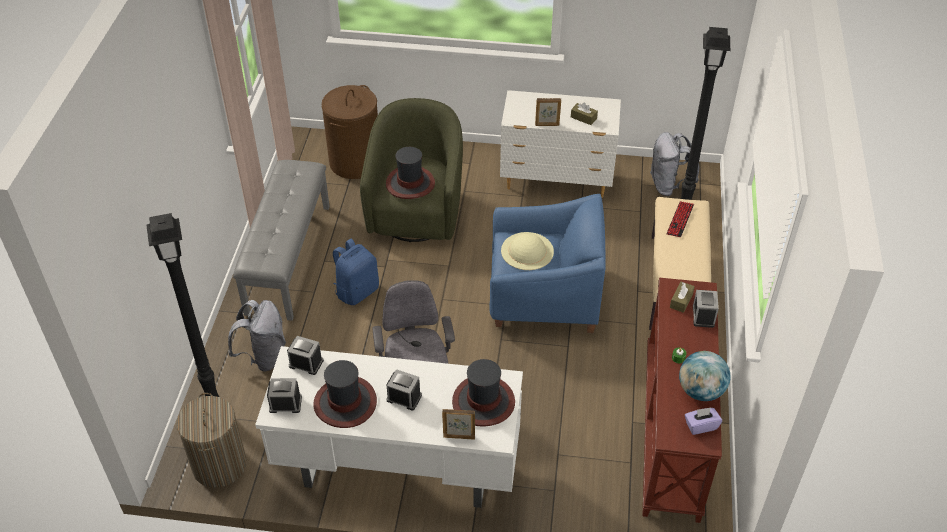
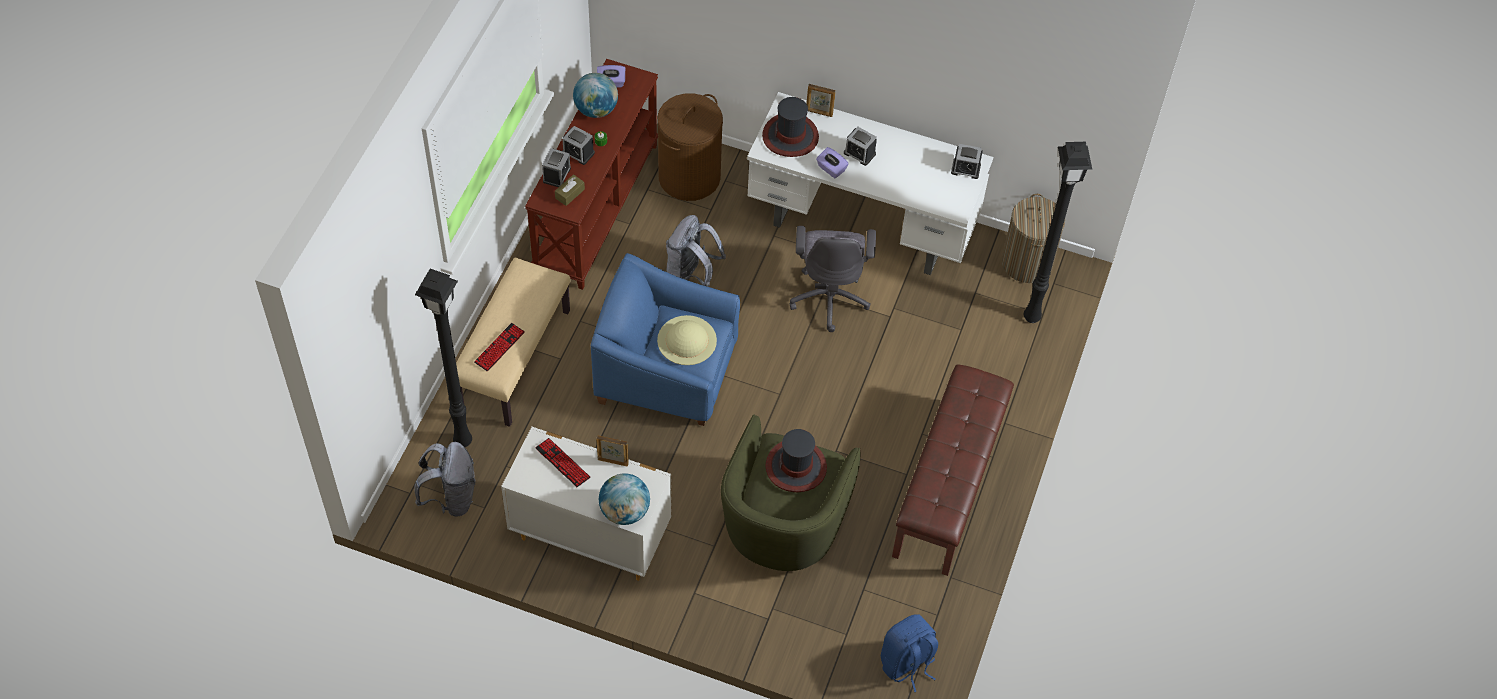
camera: 170 degrees left, 10 degrees up
grey backpack [228,300,286,371] -> grey backpack moved to [666,215,726,287]
grey bench [233,160,330,321] -> brown bench [892,365,1014,576]
alarm clock [287,336,324,375] -> alarm clock moved to [562,126,595,165]
hat [313,360,377,428] -> none
brown laundry basket [322,85,378,179] -> brown laundry basket moved to [657,93,723,201]
blue backpack [333,239,379,305] -> blue backpack moved to [881,614,938,692]
brown tissue box [571,102,598,125] -> keyboard [535,438,591,487]
none -> globe [599,473,650,525]
none -> purple tissue box [816,147,849,178]

